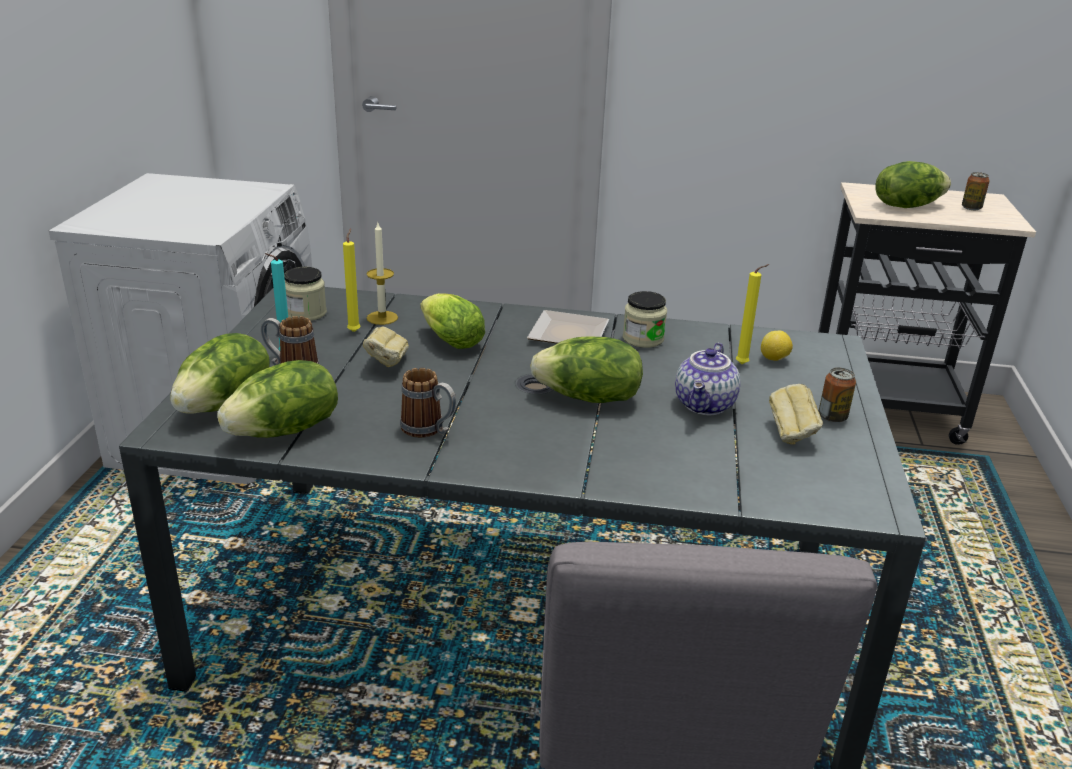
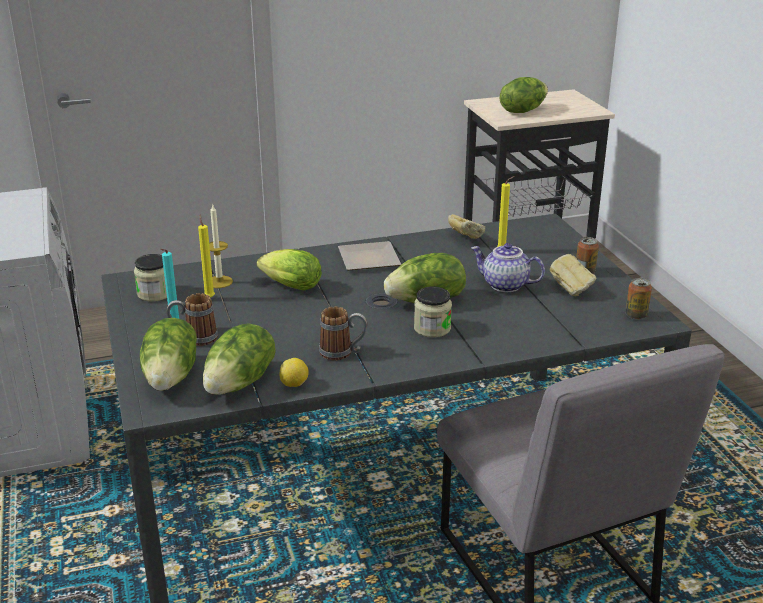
camera: 25 degrees left, 0 degrees up
bread [363,327,409,367] -> bread moved to [448,214,485,239]
jar [623,291,667,348] -> jar moved to [414,287,452,338]
teapot [675,342,740,415] -> teapot turned 120 degrees clockwise [471,243,545,292]
lemon [761,330,793,361] -> lemon moved to [280,358,309,387]
can [962,172,989,210] -> can moved to [625,278,652,320]

